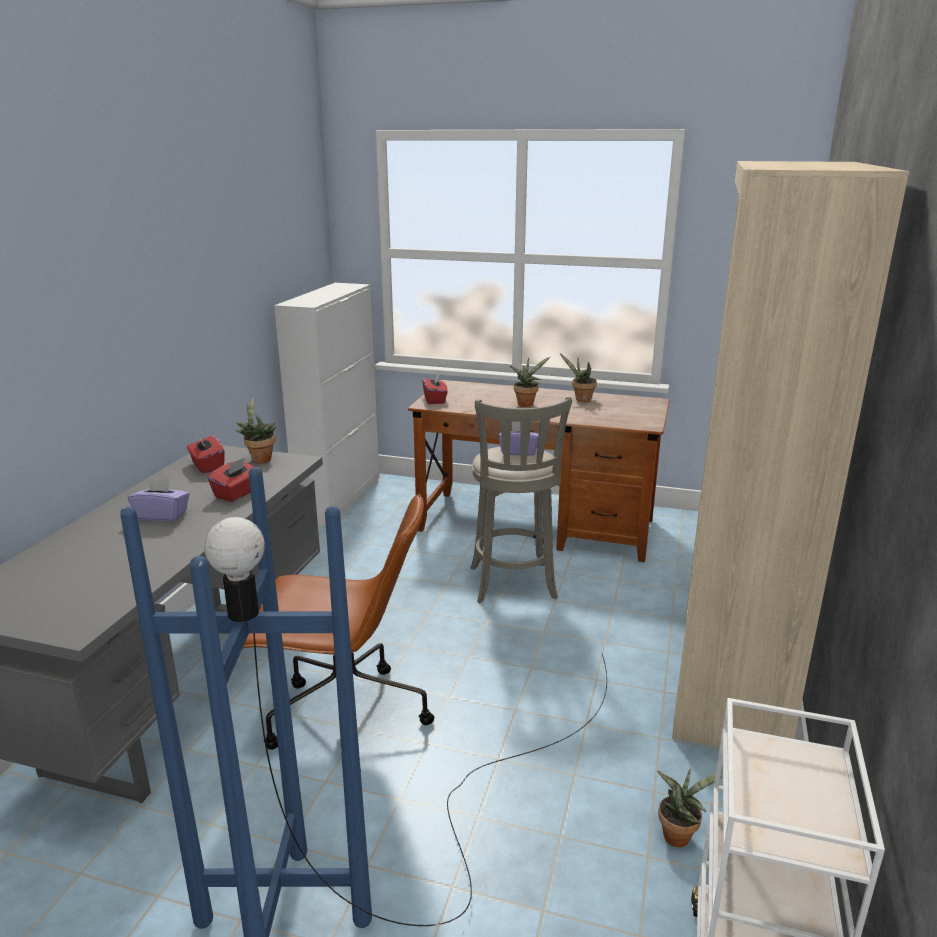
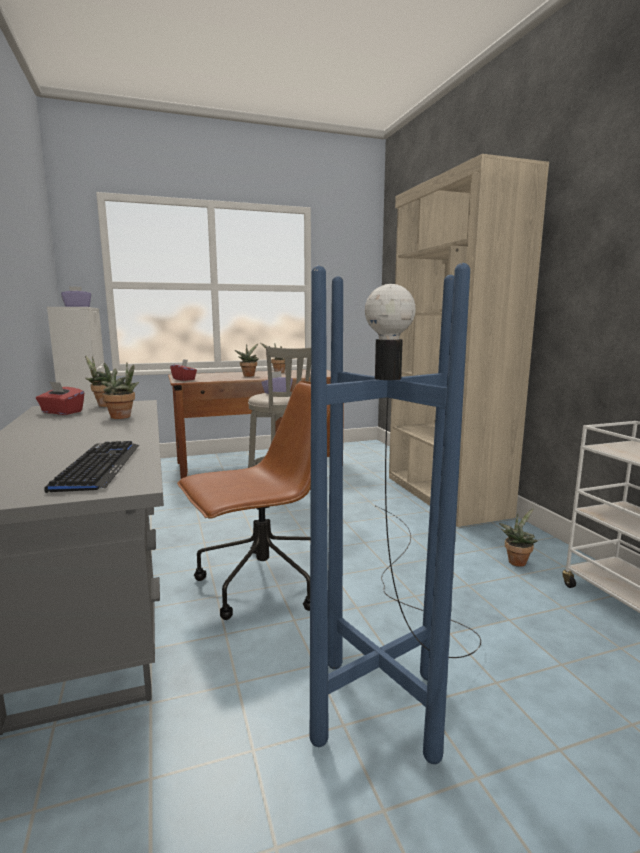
camera: 35 degrees left, 10 degrees down
purple tissue box [128,477,190,521] -> purple tissue box moved to [61,286,91,307]
red tissue box [208,457,254,502] -> potted plant [101,362,139,419]
none -> keyboard [44,441,139,493]

